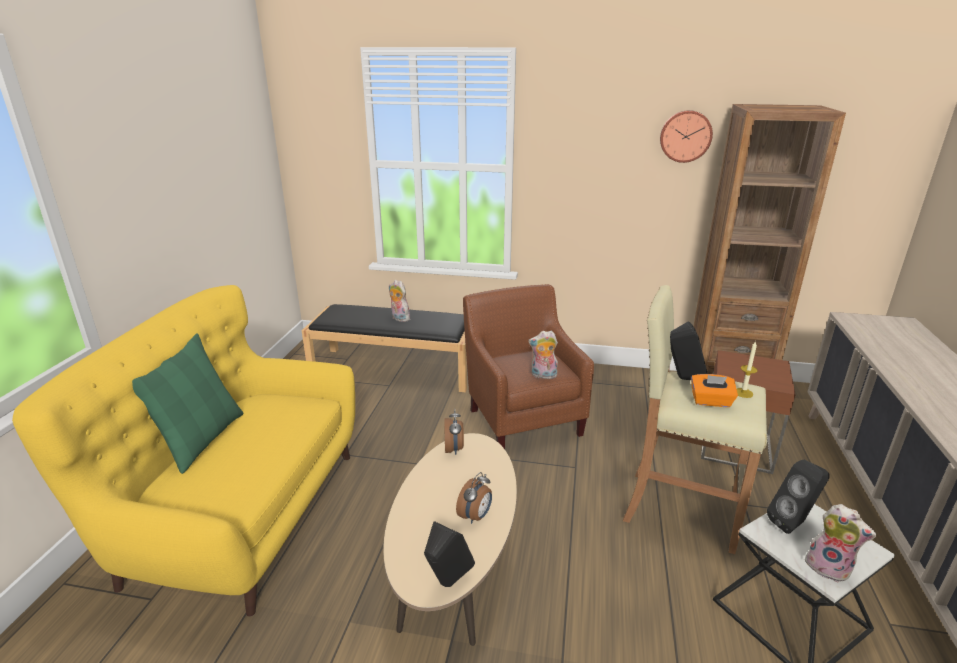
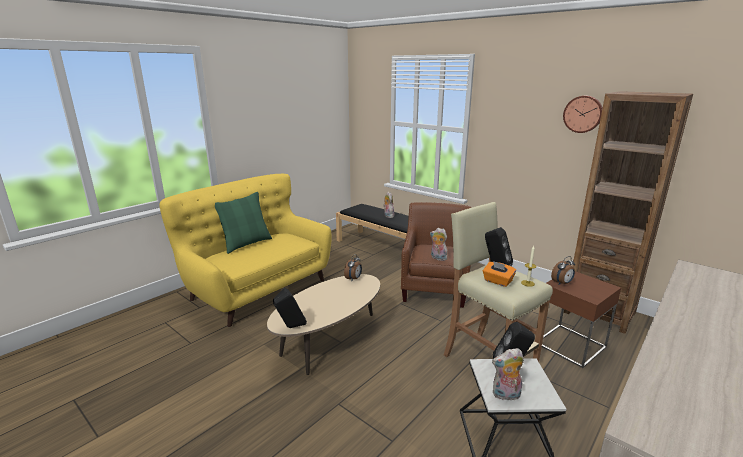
camera: 30 degrees right, 5 degrees down
alarm clock [456,472,492,524] -> alarm clock moved to [551,256,575,285]
plush toy [805,504,876,583] -> plush toy turned 105 degrees clockwise [492,348,524,400]

